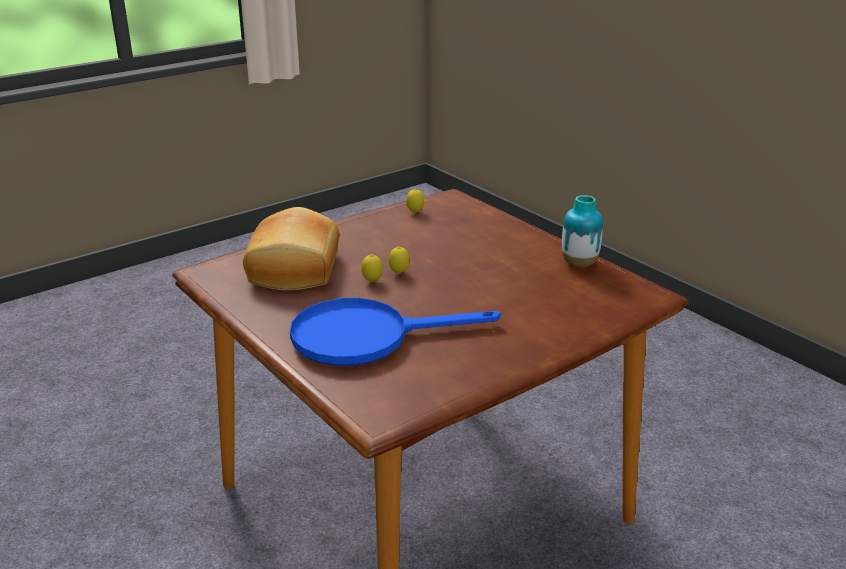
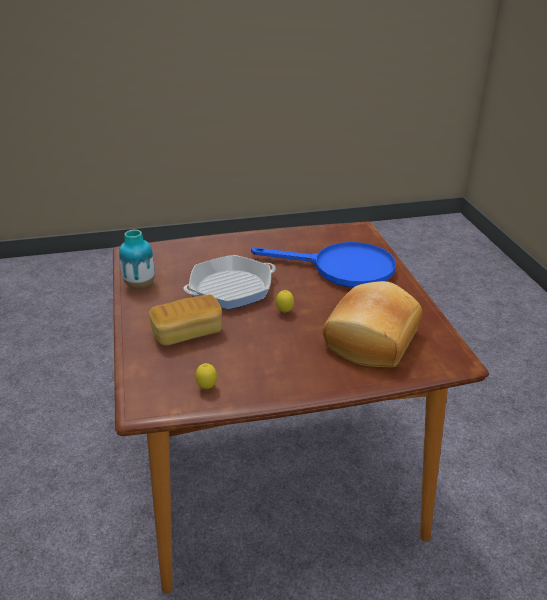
camera: 155 degrees left, 5 degrees up
lemon [361,254,383,282] -> none
none -> bread [149,294,222,346]
none -> frying pan [183,255,276,309]

